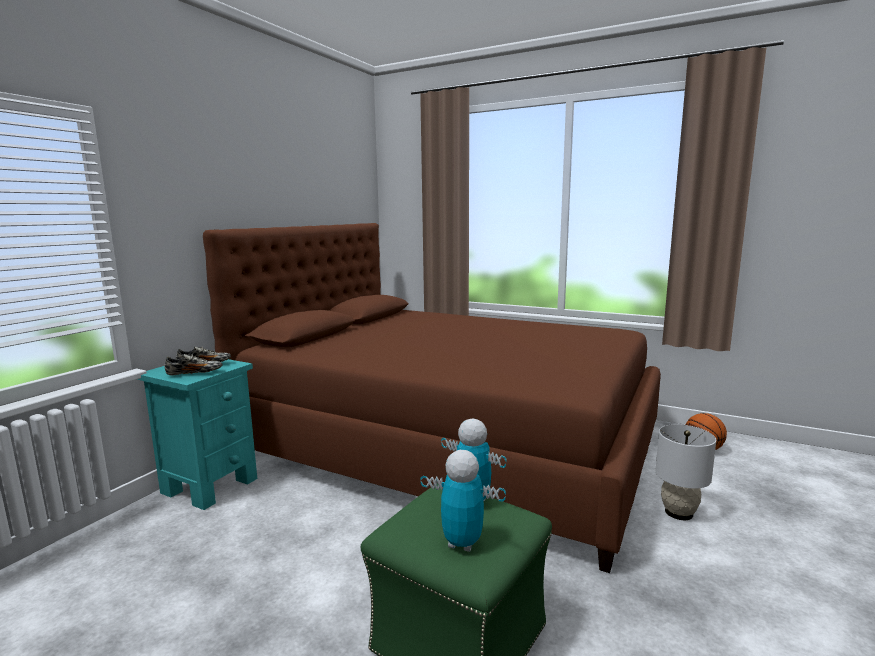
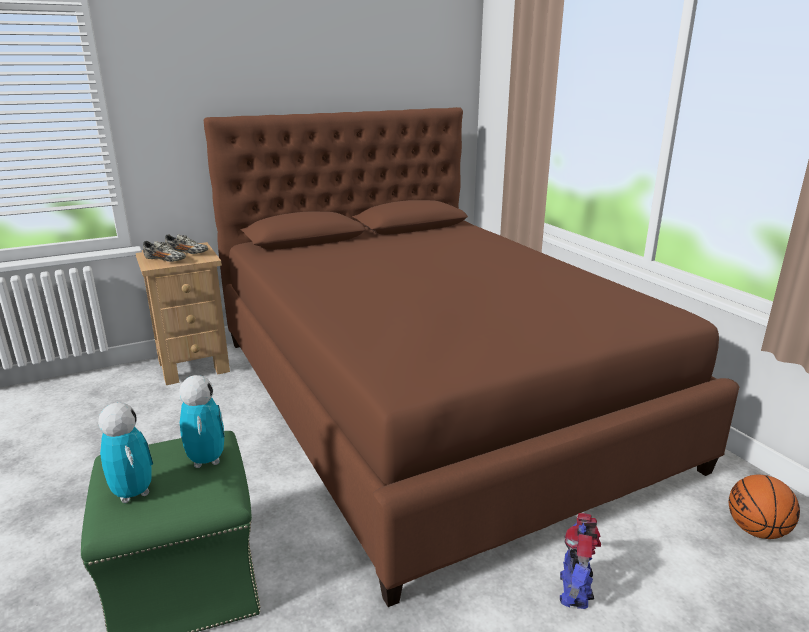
camera: 35 degrees right, 10 degrees up
turquoise nightstand [137,359,257,510] -> beige nightstand [136,242,230,385]
white table lamp [655,424,716,520] -> toy robot [560,513,601,609]

